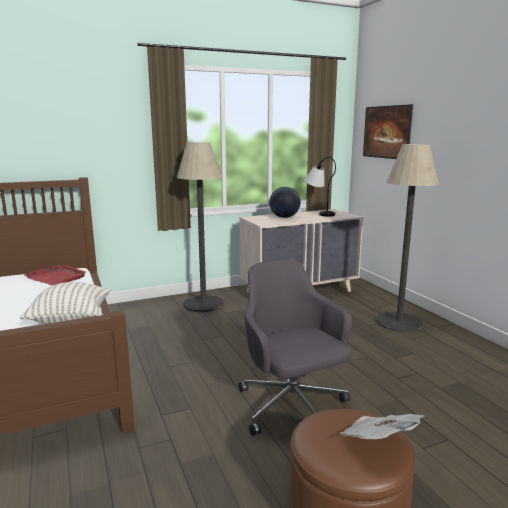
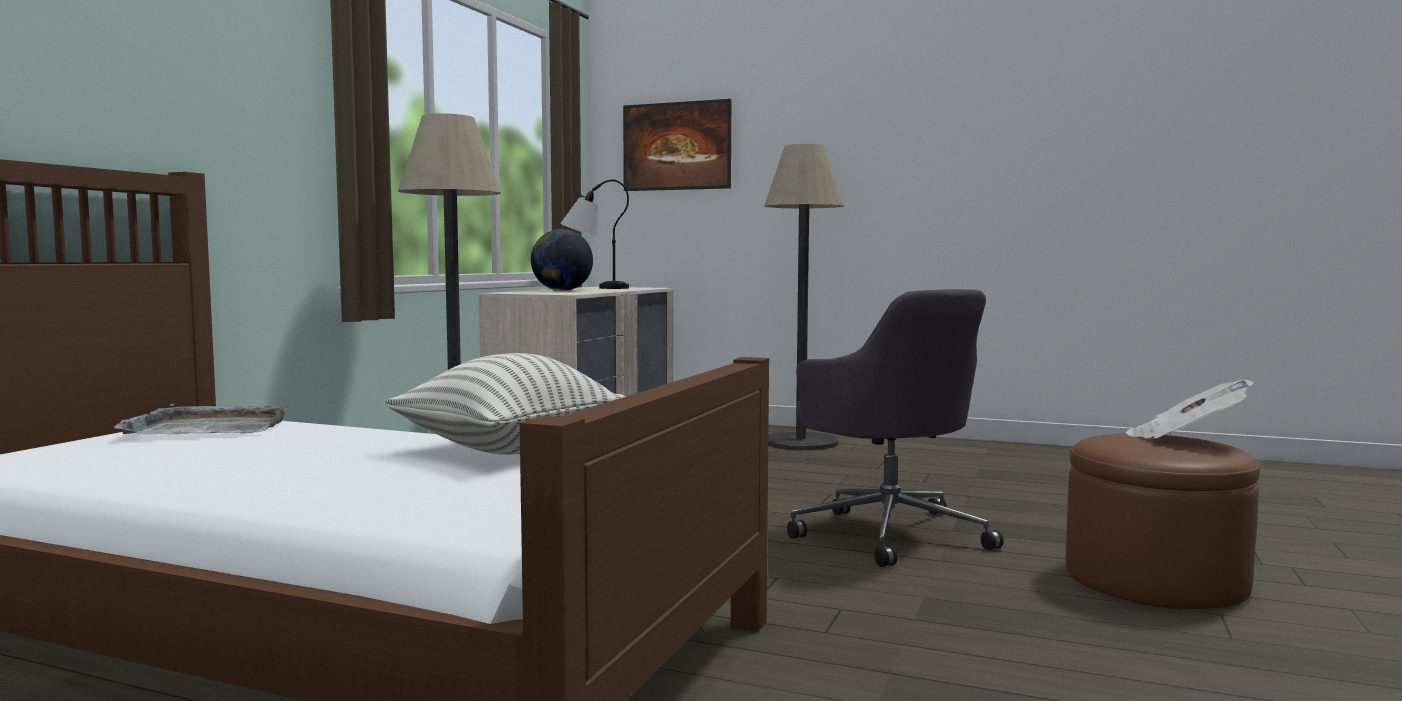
camera: 45 degrees left, 10 degrees down
red tray [24,264,86,285] -> grey tray [114,404,289,434]
grey office chair [238,259,352,436] -> grey office chair turned 135 degrees counterclockwise [787,289,1004,567]

